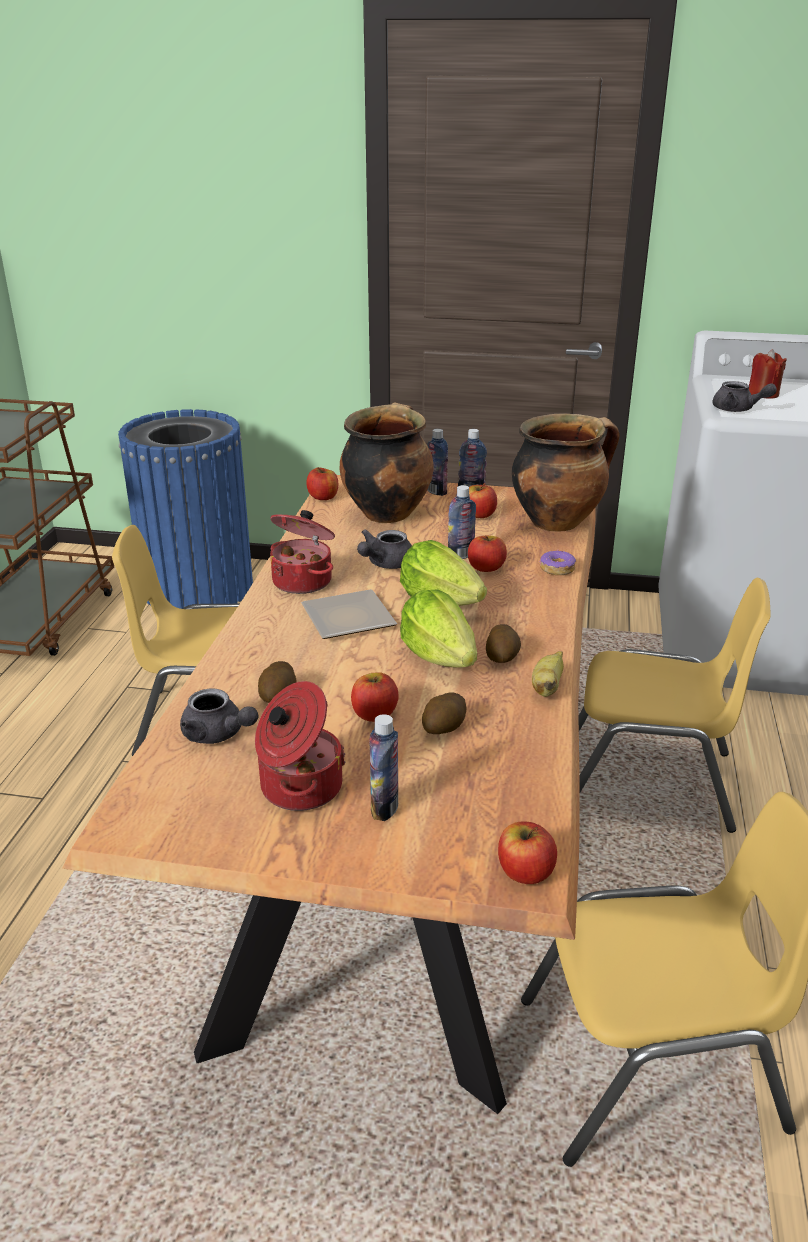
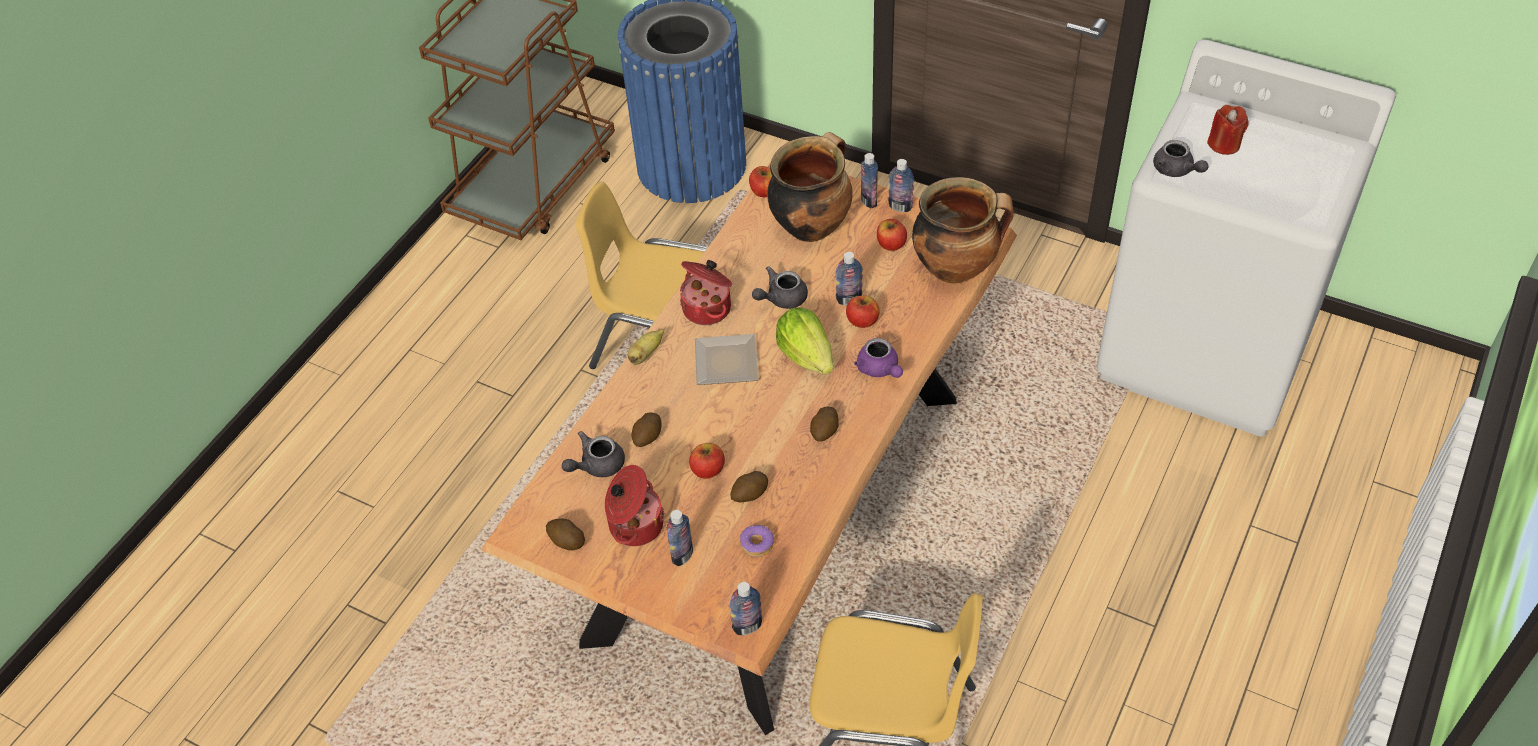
camera: 20 degrees right, 20 degrees up
grey teapot [180,689,259,744] -> grey teapot turned 90 degrees clockwise [562,431,625,477]
lettuce [400,590,477,668] -> none
apple [498,822,557,884] -> bottle [730,582,762,635]
banana [532,651,564,697] -> banana moved to [628,329,664,365]
donut [540,549,576,575] -> donut moved to [740,525,774,557]
yellow chair [578,578,771,833] -> none
none -> potato [546,519,585,550]
none -> purple teapot [854,338,903,378]

